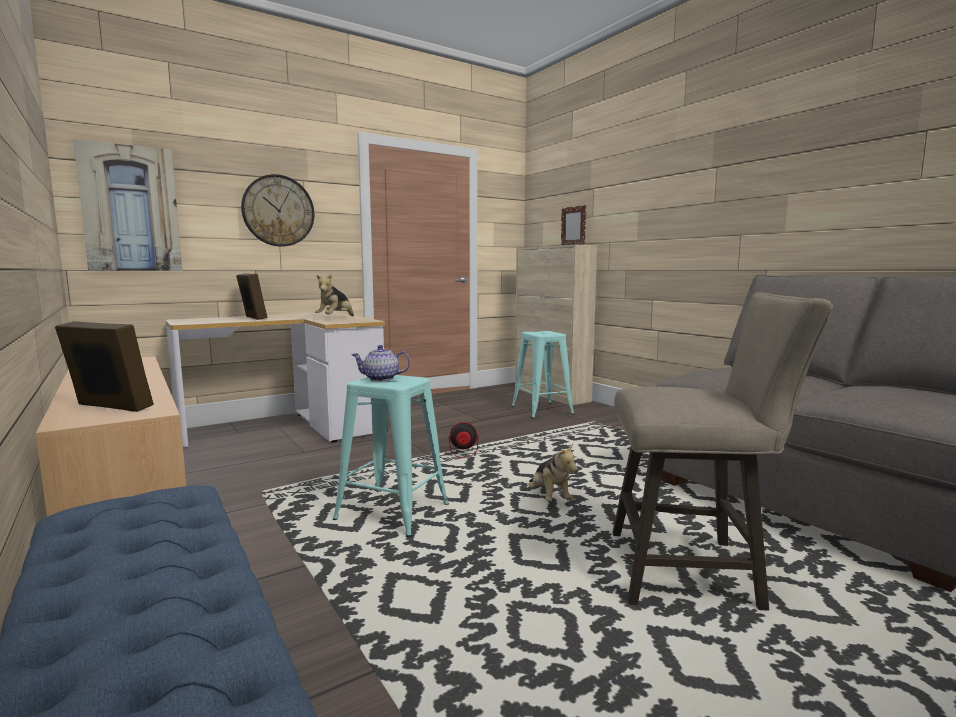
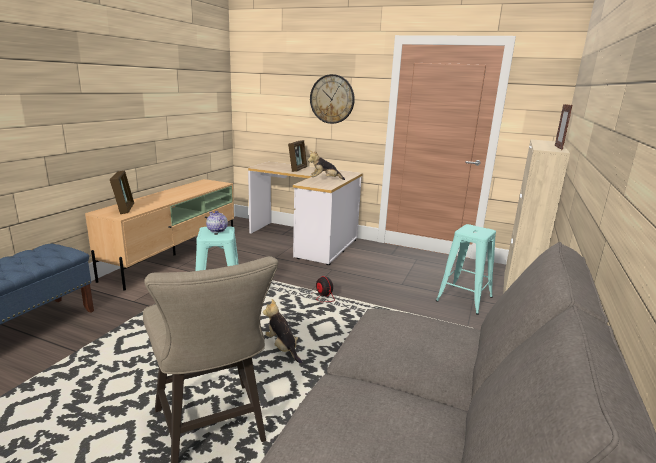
camera: 55 degrees right, 10 degrees up
picture [73,139,182,271] -> none
plush toy [528,444,578,501] -> plush toy turned 105 degrees clockwise [263,299,302,363]

